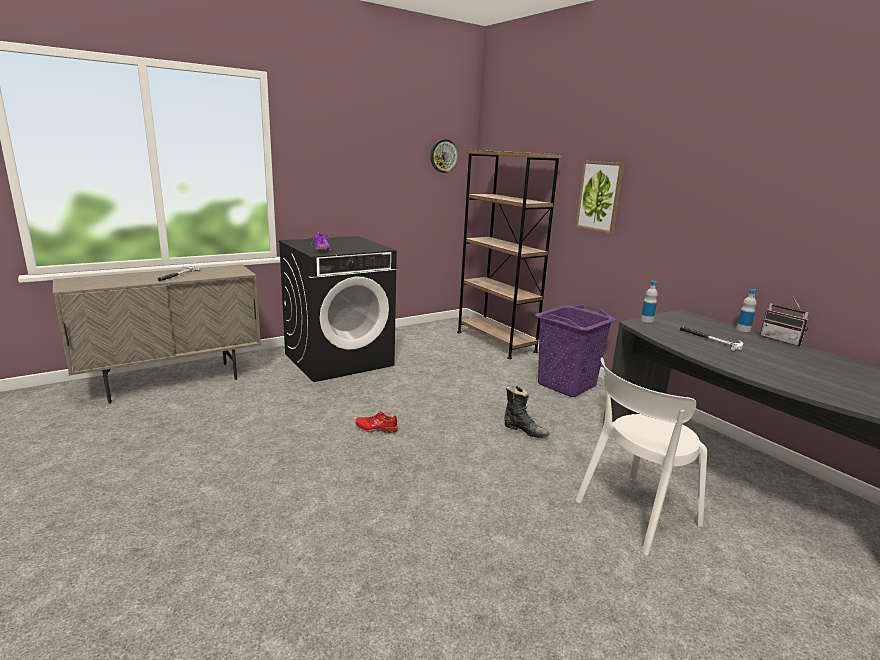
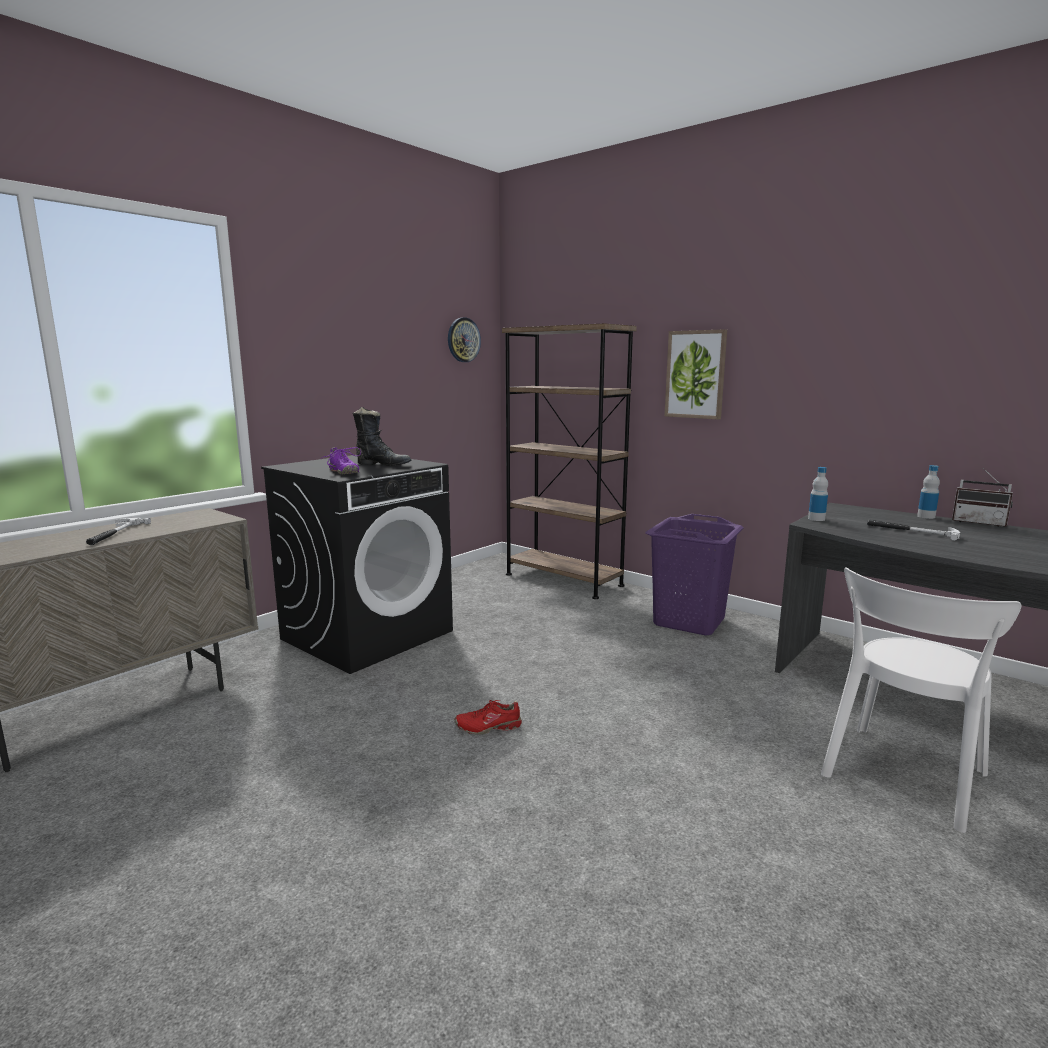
camera: 15 degrees left, 5 degrees down
black boot [504,386,550,438] -> black boot moved to [353,407,411,466]

